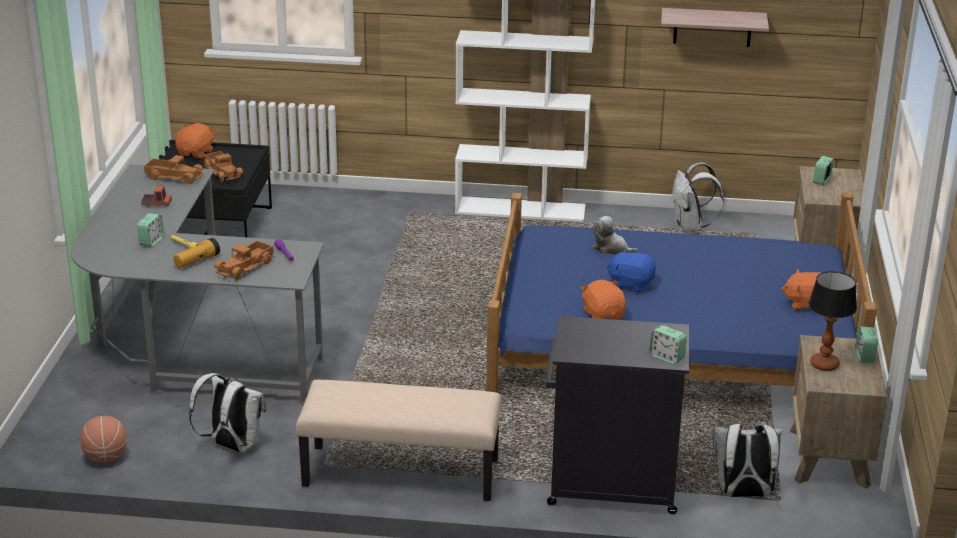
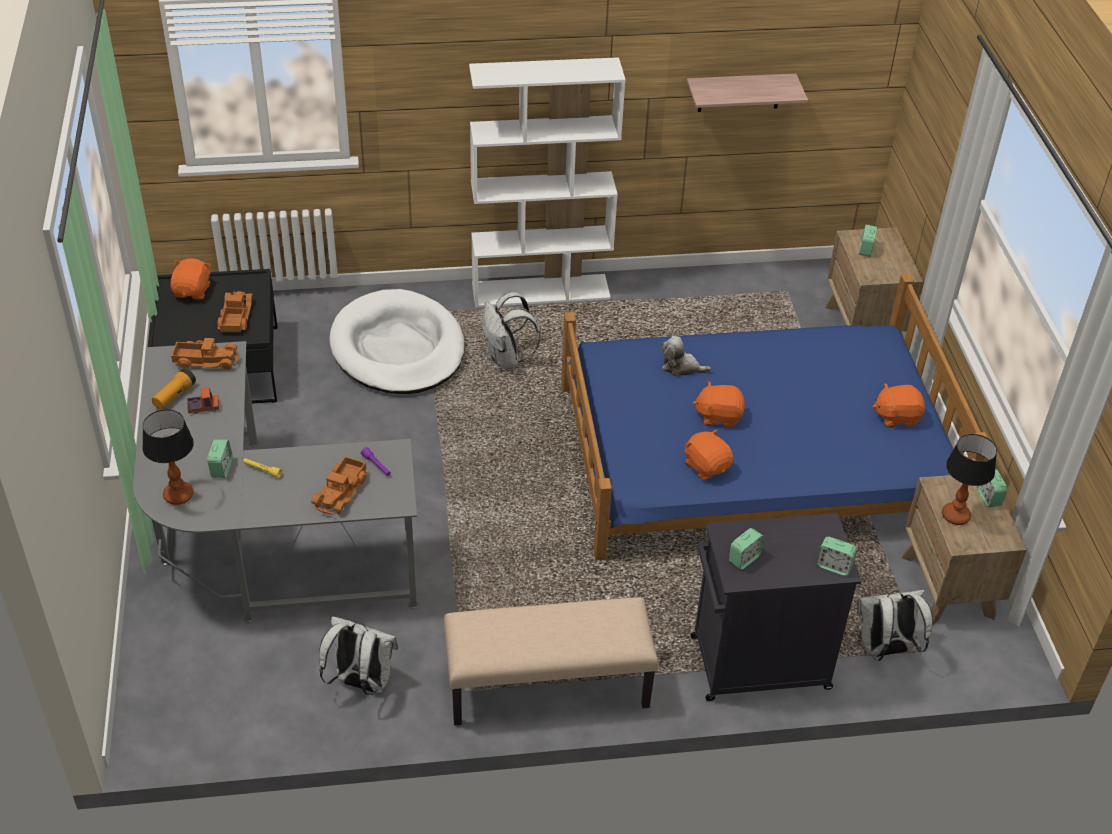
camera: 15 degrees left, 15 degrees up
basketball [80,416,127,463] -> none
flashlight [174,238,220,268] -> flashlight moved to [152,368,196,409]
toy truck [203,151,243,182] -> toy truck turned 135 degrees counterclockwise [218,291,253,332]
blue plush toy [606,249,656,293] -> orange plush toy [693,381,746,428]
white backpack [672,162,724,232] -> white backpack moved to [482,292,540,369]
none -> table lamp [142,409,194,505]
none -> white dog bed [330,289,465,394]
none -> alarm clock [729,528,764,570]

